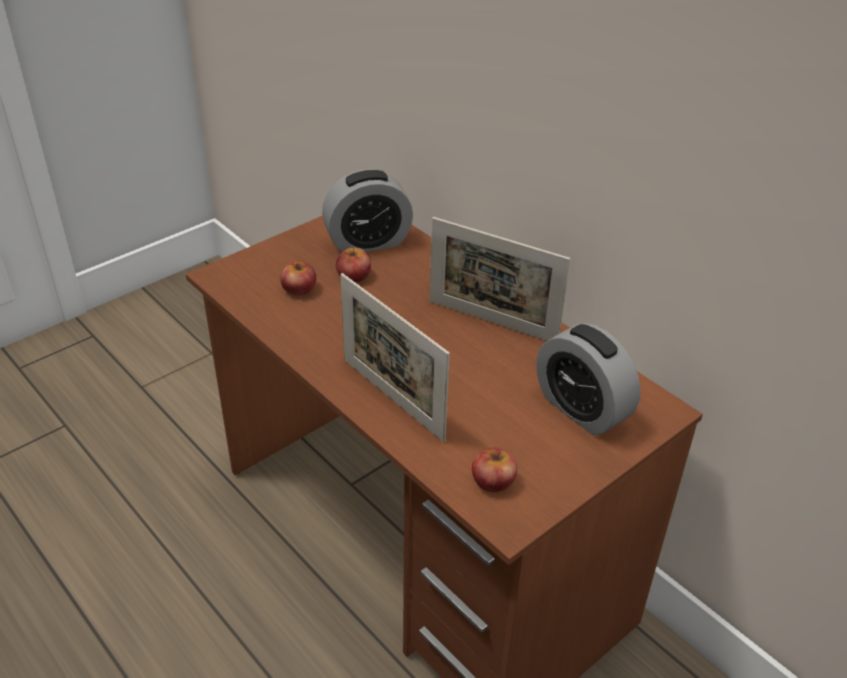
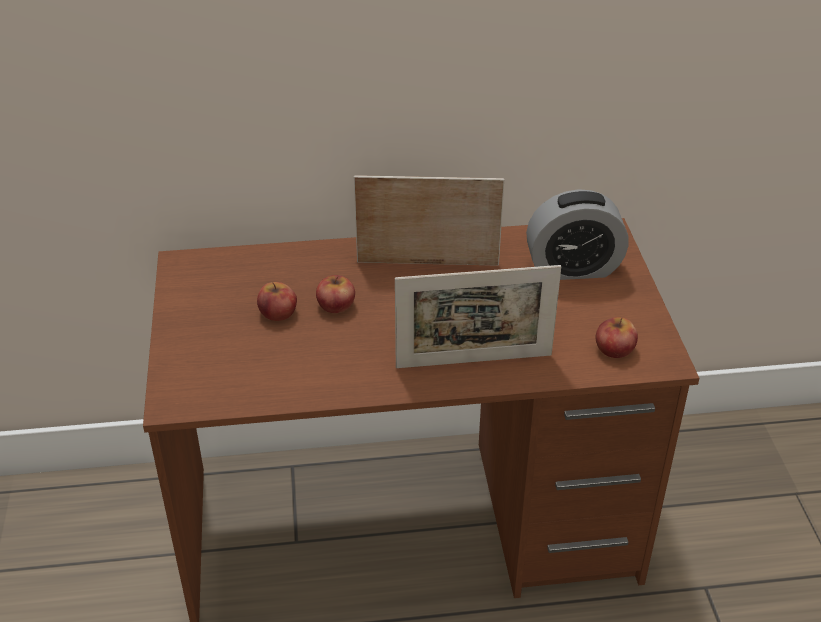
camera: 55 degrees left, 0 degrees up
apple [280,261,316,296] -> apple moved to [316,275,355,313]
alarm clock [322,169,413,252] -> none
picture frame [430,217,571,341] -> picture frame turned 150 degrees counterclockwise [354,175,504,266]

